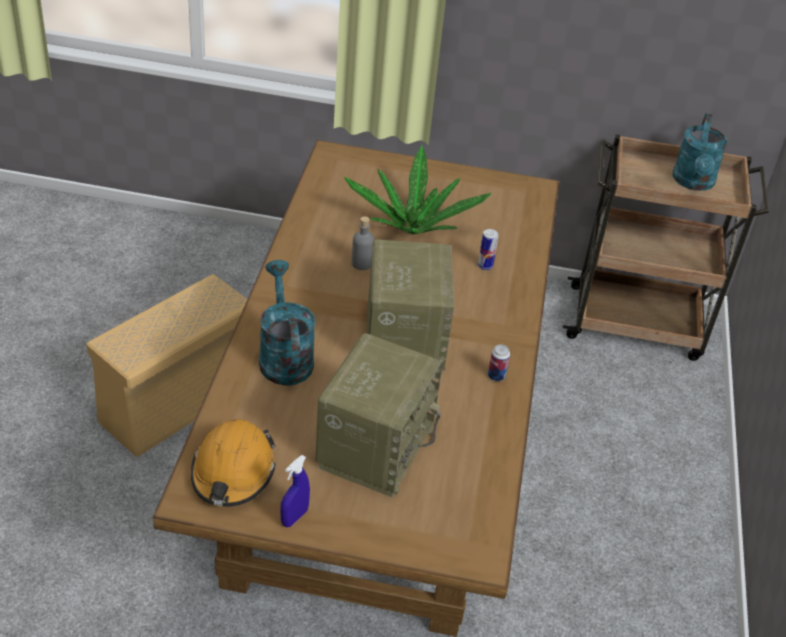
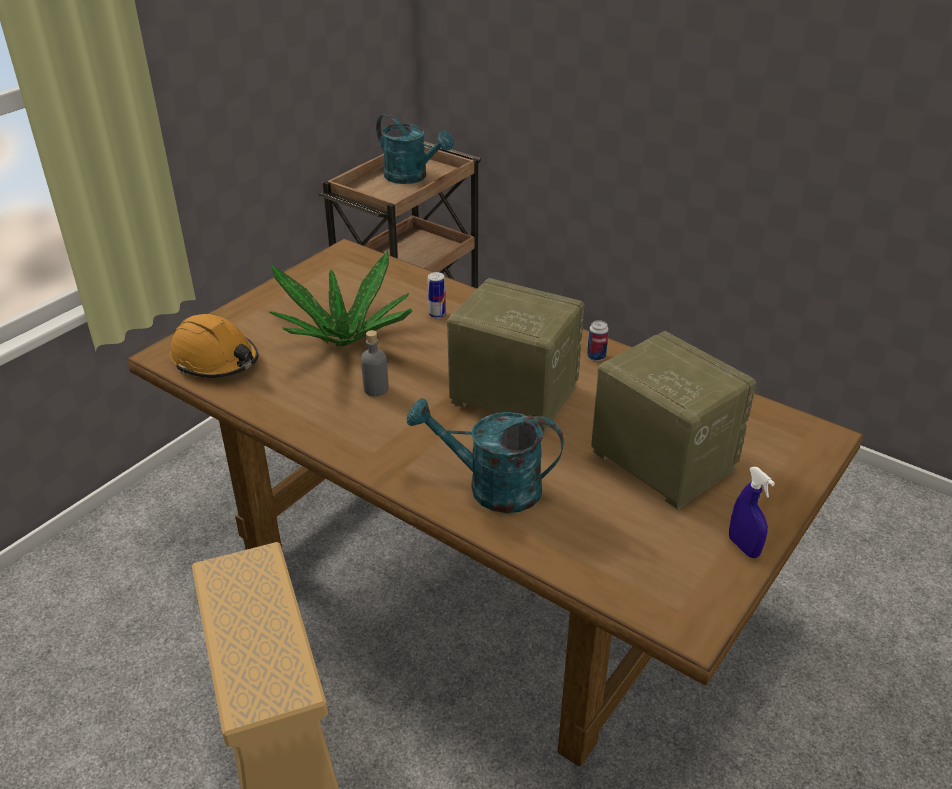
camera: 60 degrees left, 5 degrees down
orange hard hat [191,419,276,507] -> orange hard hat moved to [170,314,259,378]

